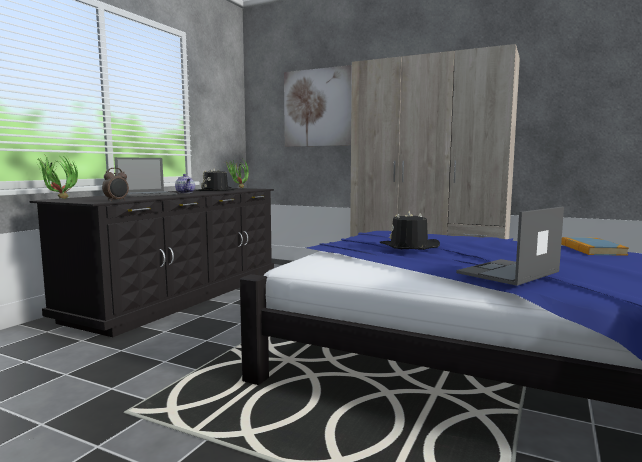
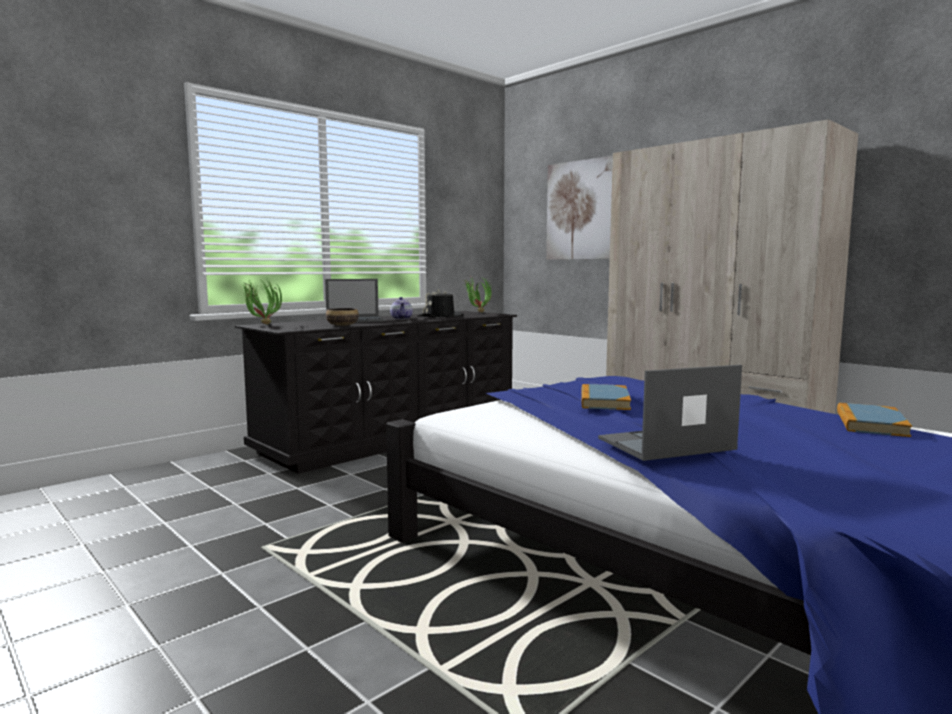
camera: 20 degrees right, 0 degrees up
alarm clock [102,168,129,201] -> none
black hat [380,211,440,250] -> book [582,384,631,410]
none -> bowl [326,308,359,326]

